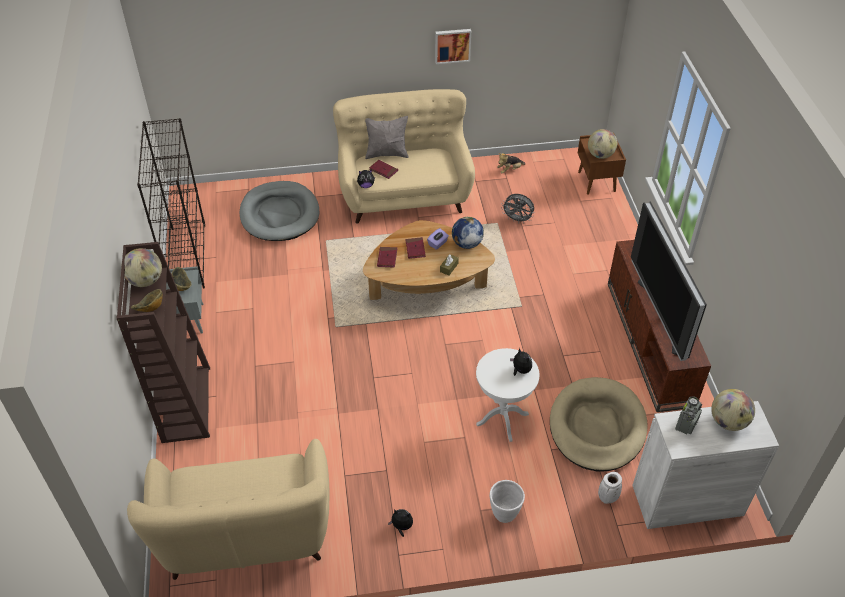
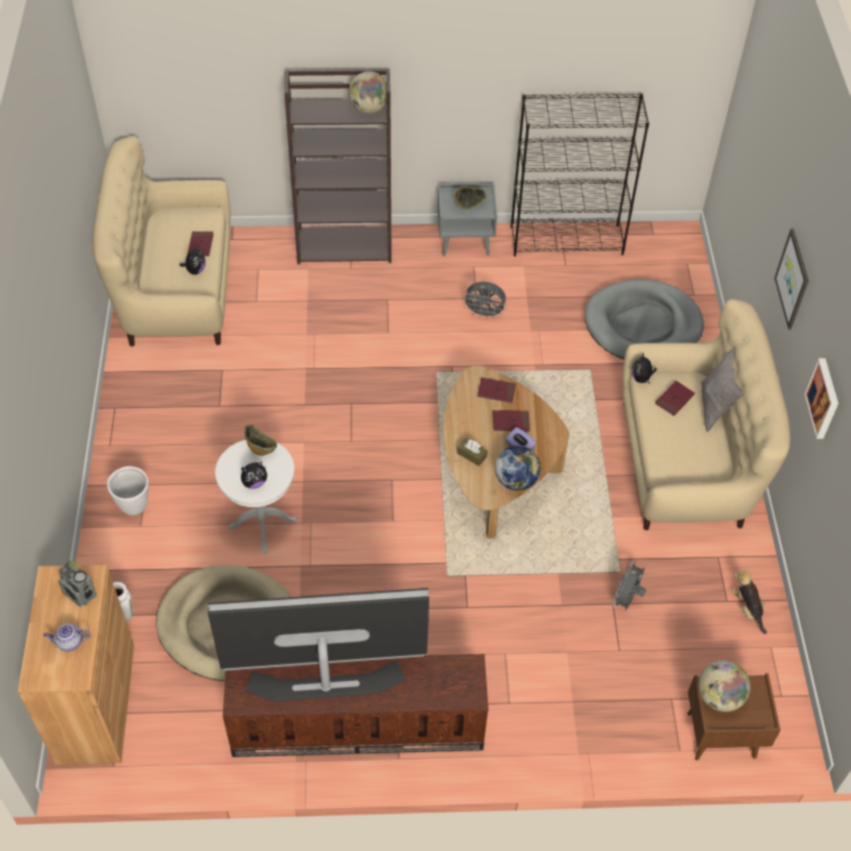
camera: 95 degrees right, 5 degrees up
bowl [131,289,163,312] -> bowl moved to [244,424,277,456]
plush toy [388,509,413,537] -> plush toy moved to [180,246,206,275]
white cabinet [632,401,779,529] -> brown cabinet [18,565,134,765]
globe [711,389,755,431] -> teapot [43,624,91,651]
none -> red book [187,231,214,256]
none -> grey fan [462,282,507,319]
none -> picture [774,229,809,330]

